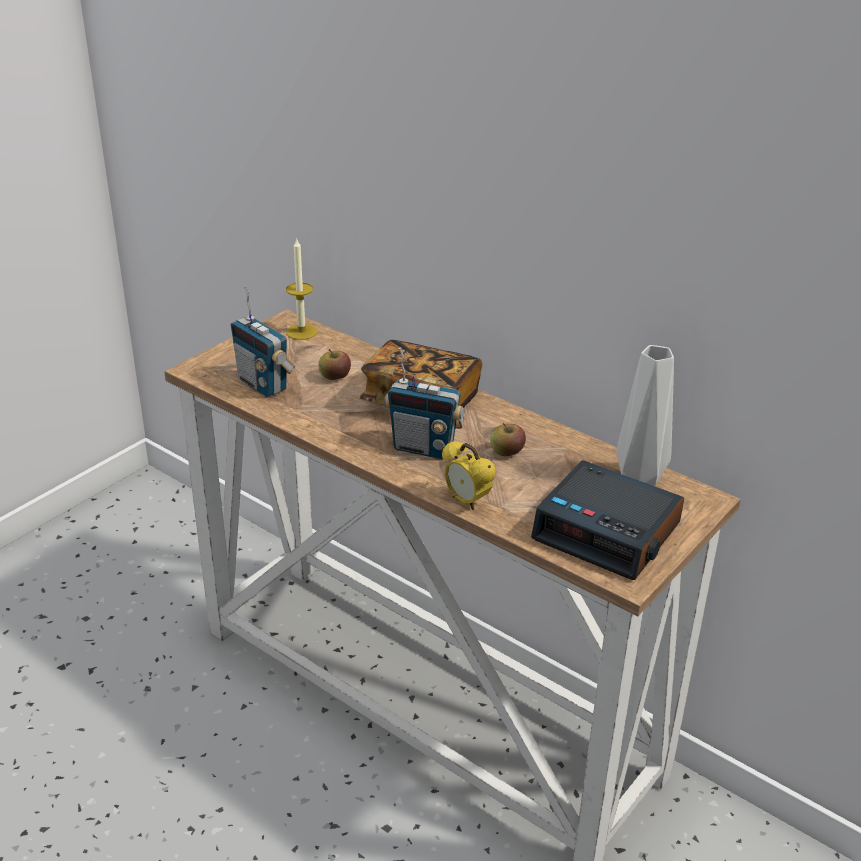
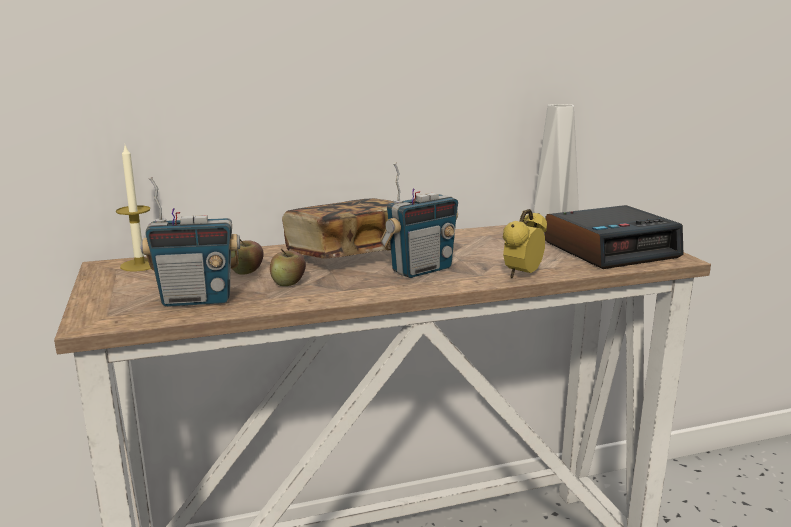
camera: 55 degrees left, 15 degrees down
alarm clock [442,441,496,510] -> alarm clock turned 135 degrees clockwise [503,209,547,278]
apple [490,423,526,457] -> apple moved to [270,249,306,286]

